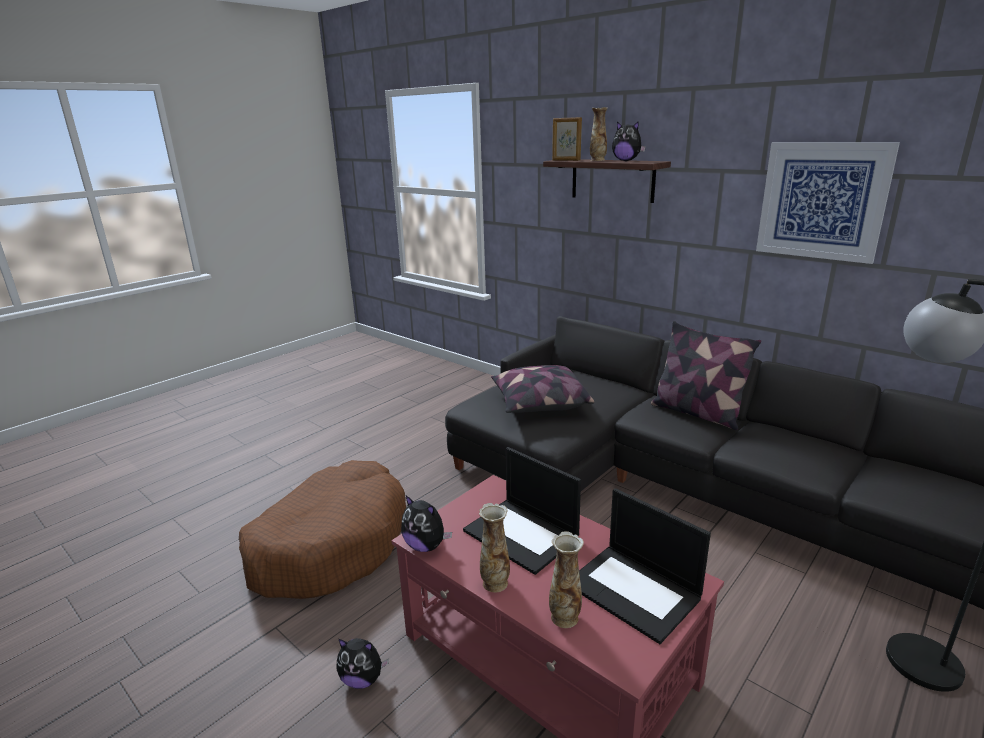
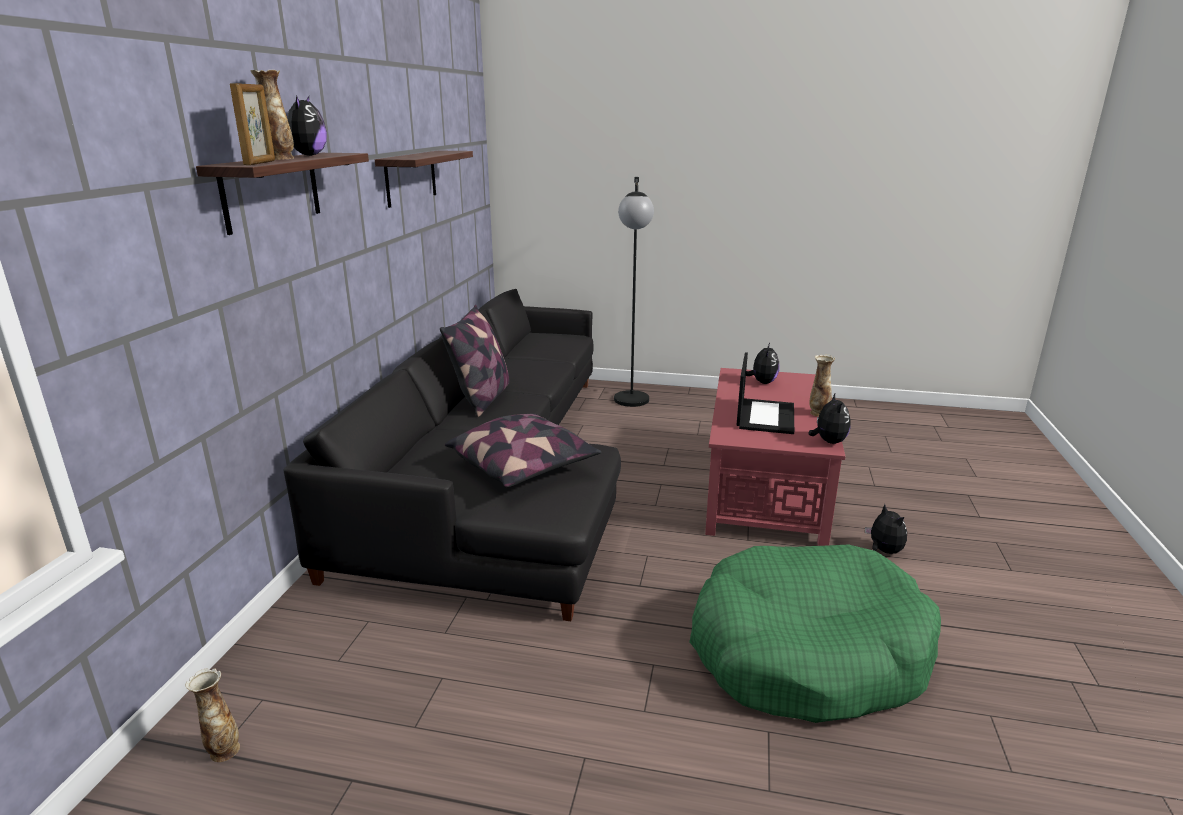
camera: 120 degrees left, 0 degrees up
brown dog bed [239,460,406,599] -> green dog bed [689,544,941,723]
vase [549,532,584,628] -> vase moved to [185,668,240,762]
laptop [579,488,711,644] -> plush toy [746,343,780,384]
picture [756,142,900,264] -> shelf [375,151,473,208]

